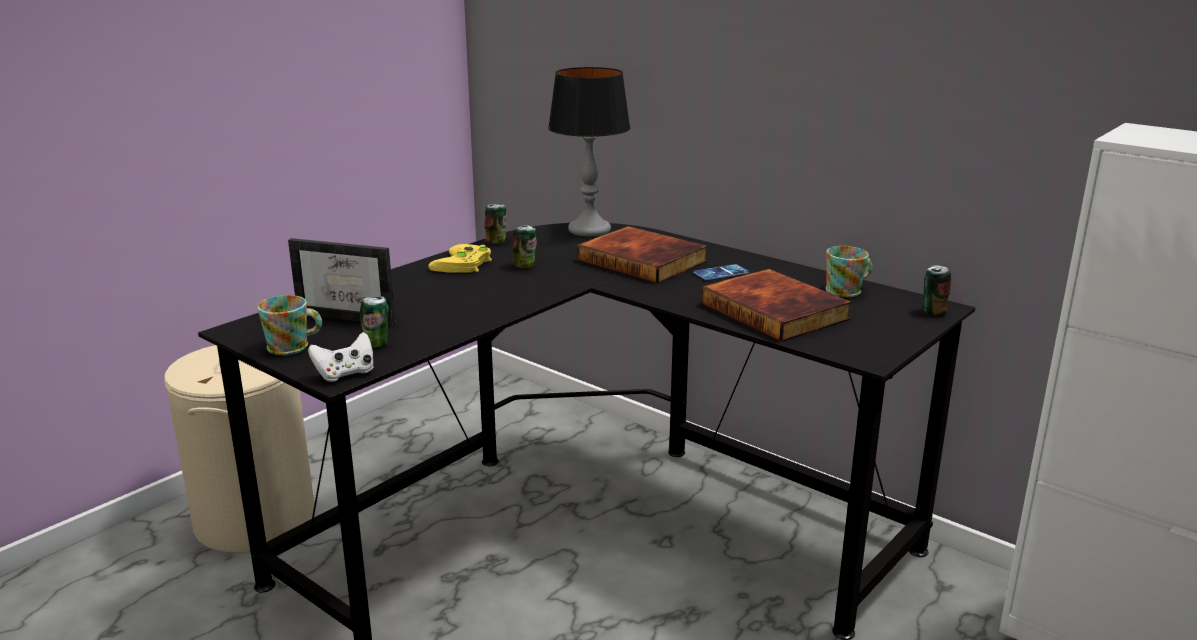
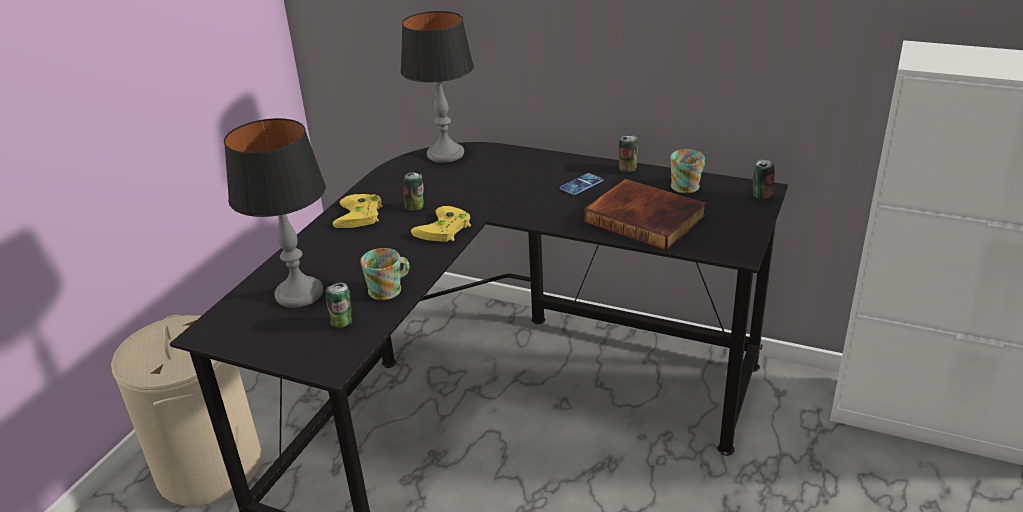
camera: 15 degrees left, 10 degrees up
mug [257,295,322,355] -> mug moved to [360,248,410,300]
picture frame [288,238,395,326] -> table lamp [224,118,326,308]
white game controller [308,332,374,382] -> none
can [485,204,506,244] -> can moved to [619,136,638,172]
book [578,226,707,284] -> none
none -> yellow game controller [411,206,471,242]

